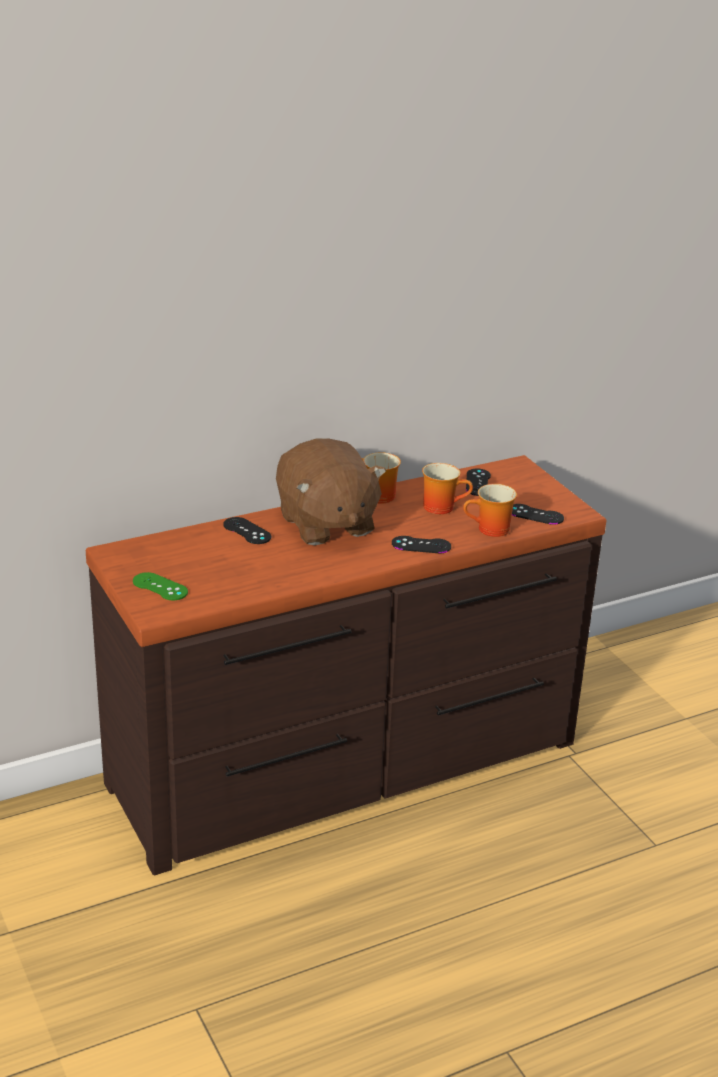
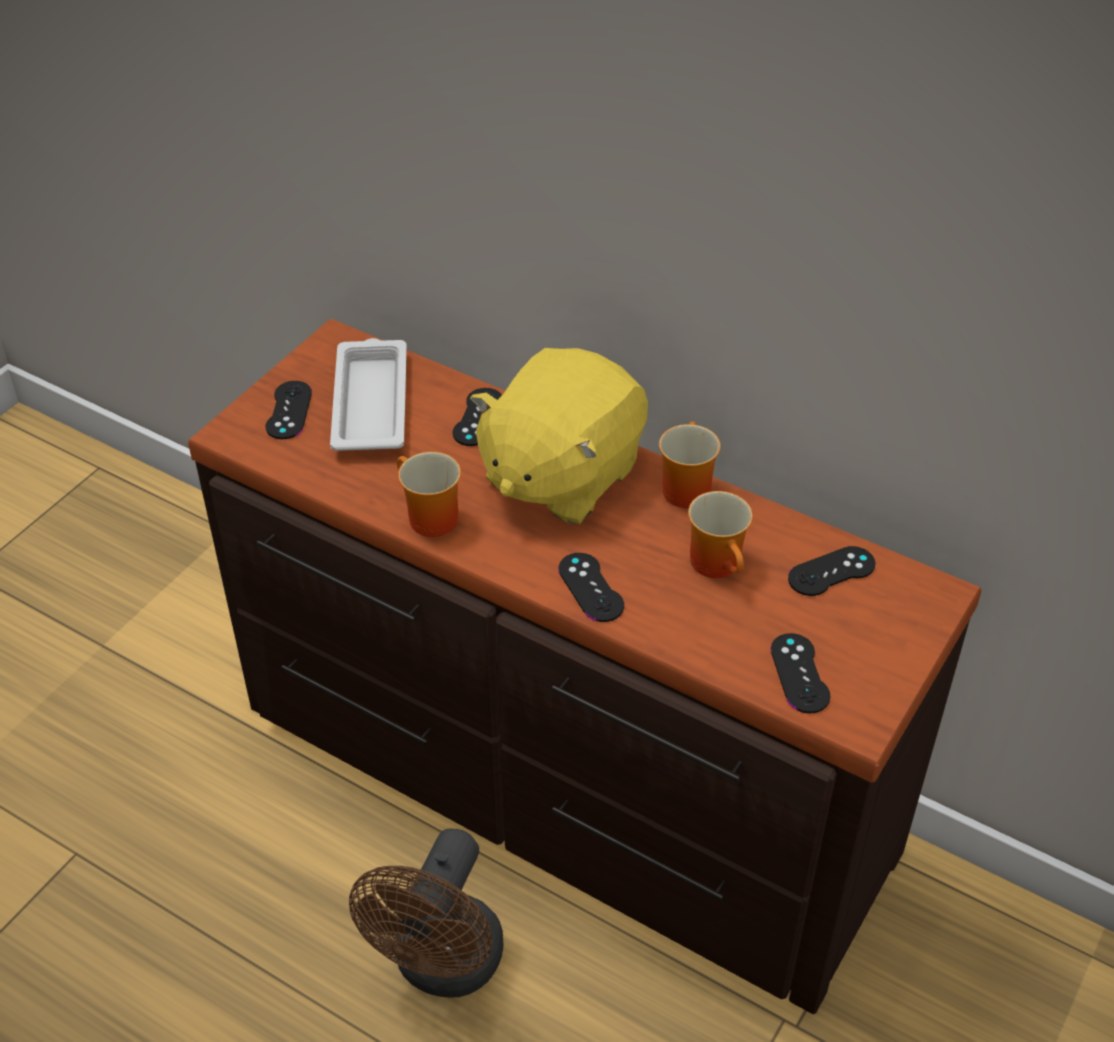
camera: 60 degrees right, 15 degrees up
green game controller [133,572,188,600] -> black game controller [266,381,312,439]
brown plush toy [276,438,386,545] -> yellow plush toy [470,348,648,524]
mug [463,484,517,537] -> mug moved to [397,452,461,537]
none -> white tray [330,338,406,451]
none -> brown fan [349,828,504,997]

